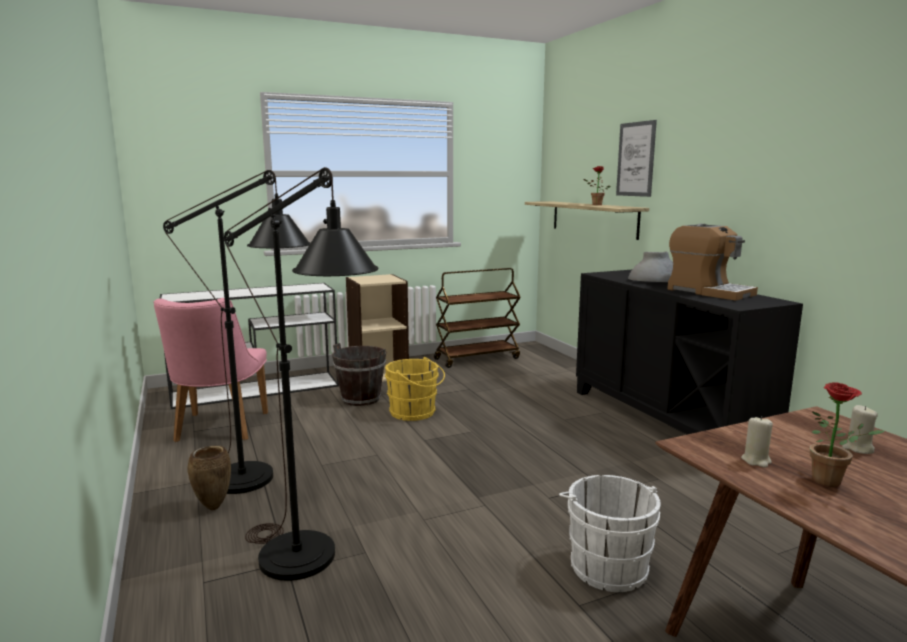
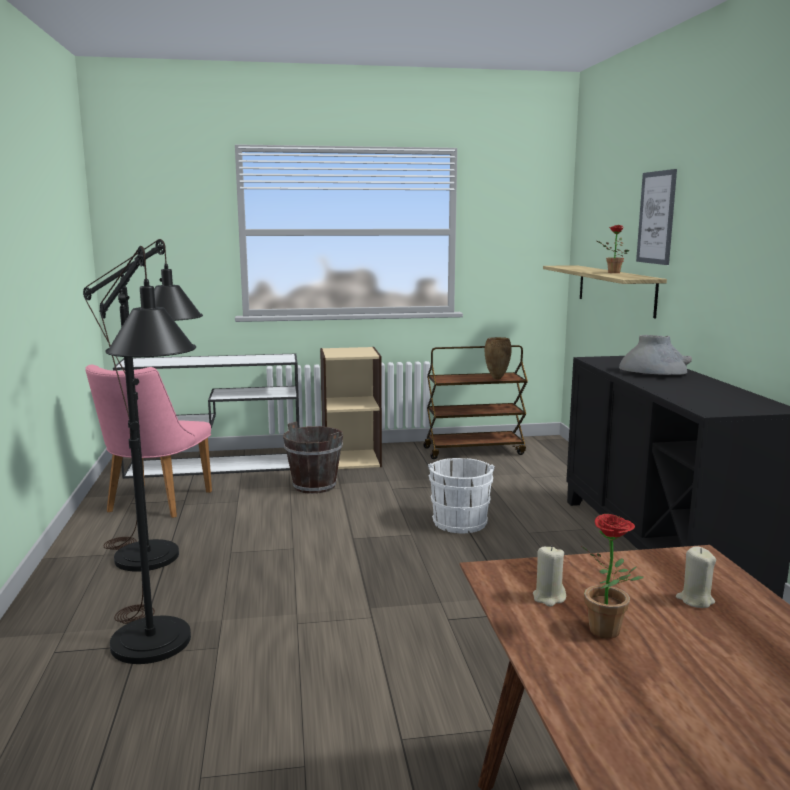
camera: 15 degrees right, 0 degrees up
brown vase [187,446,231,510] -> brown vase moved to [484,337,512,380]
yellow bucket [385,357,445,421] -> none
white bucket [559,475,661,592] -> white bucket moved to [428,458,495,533]
coffee machine [667,224,758,301] -> none

